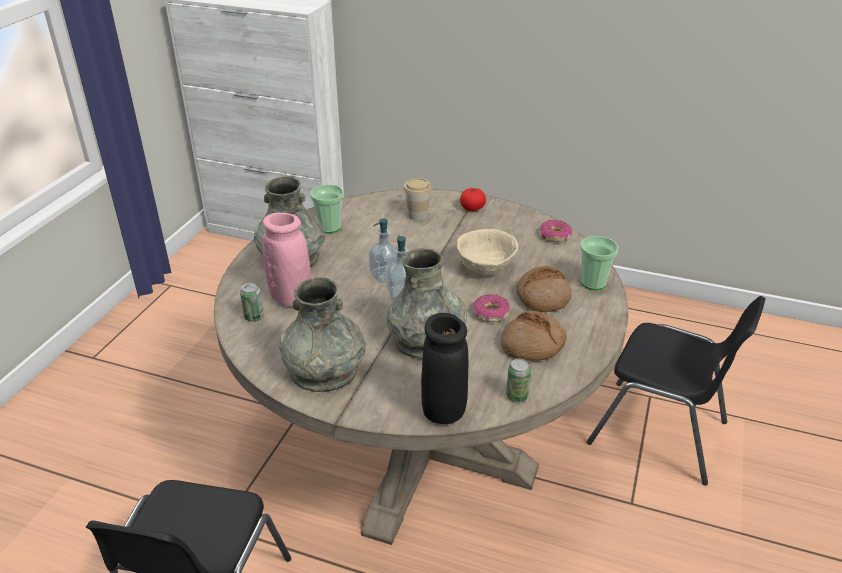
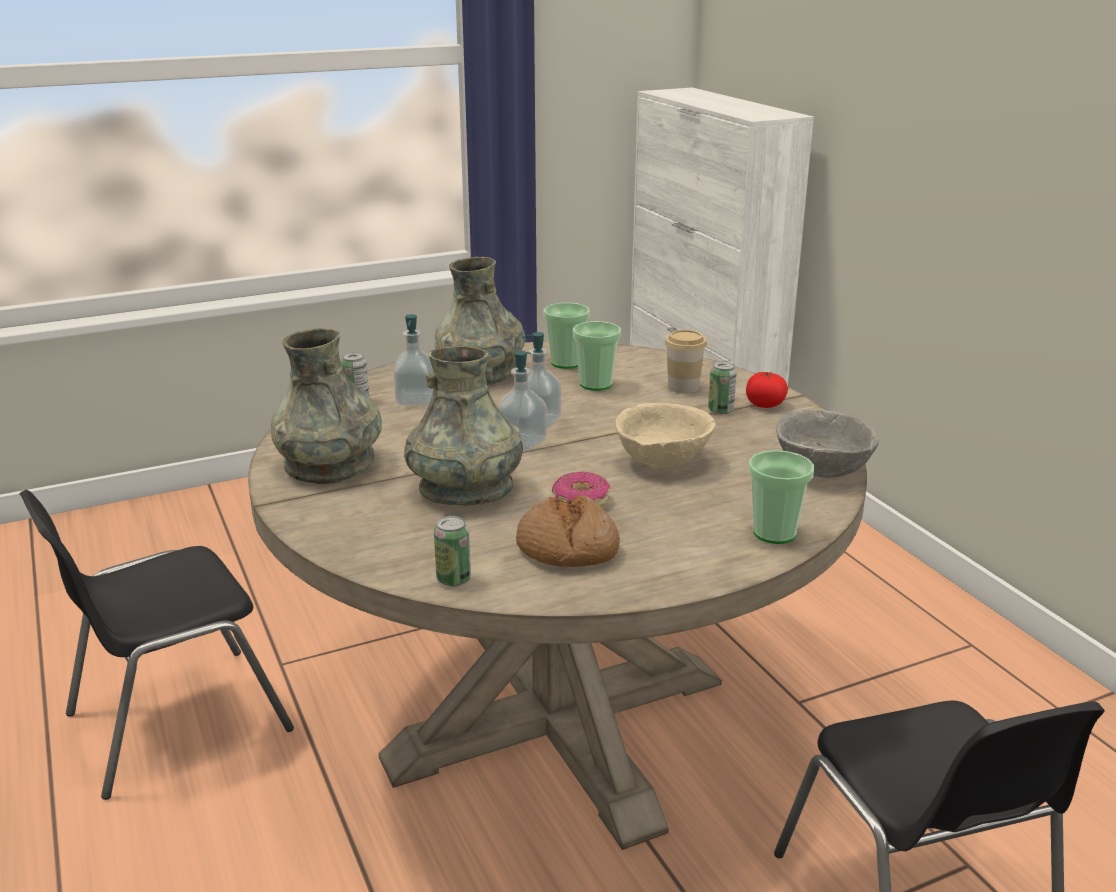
camera: 45 degrees right, 10 degrees down
pink vase [263,213,311,307] -> soap dispenser [393,314,434,406]
black vase [421,313,468,424] -> none
bread [517,266,571,312] -> none
donut [540,220,572,242] -> grey bowl [776,409,879,478]
none -> cup [573,321,621,391]
none -> can [708,361,737,414]

